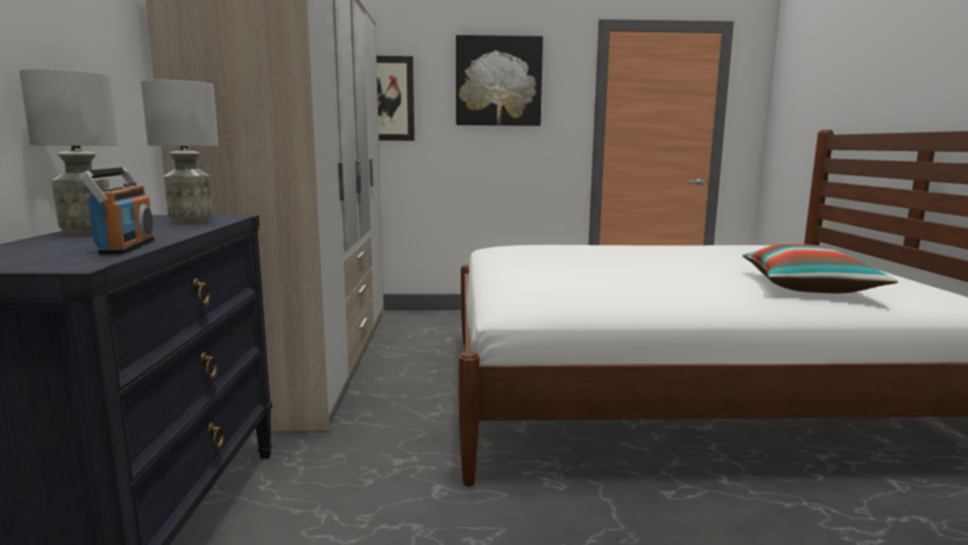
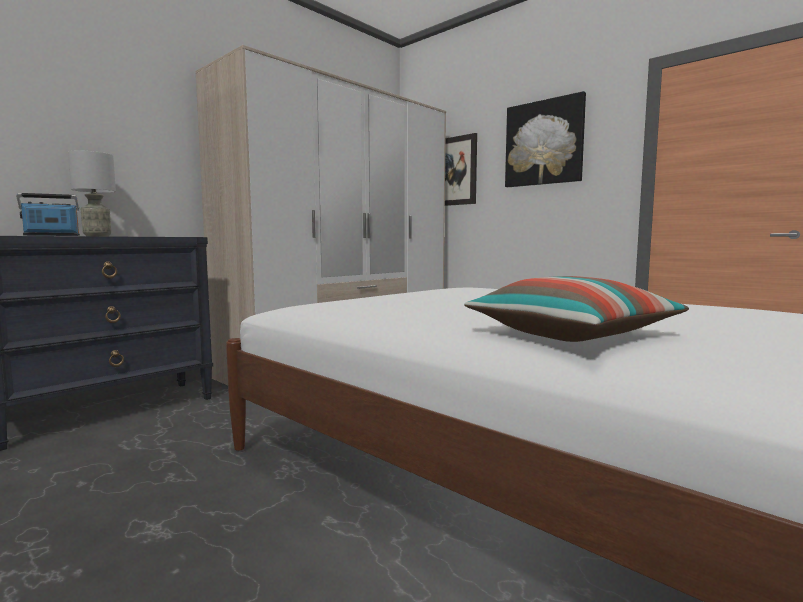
camera: 45 degrees right, 5 degrees down
radio [79,167,155,255] -> radio turned 150 degrees counterclockwise [16,193,80,236]
grey table lamp [141,80,219,224] -> none

